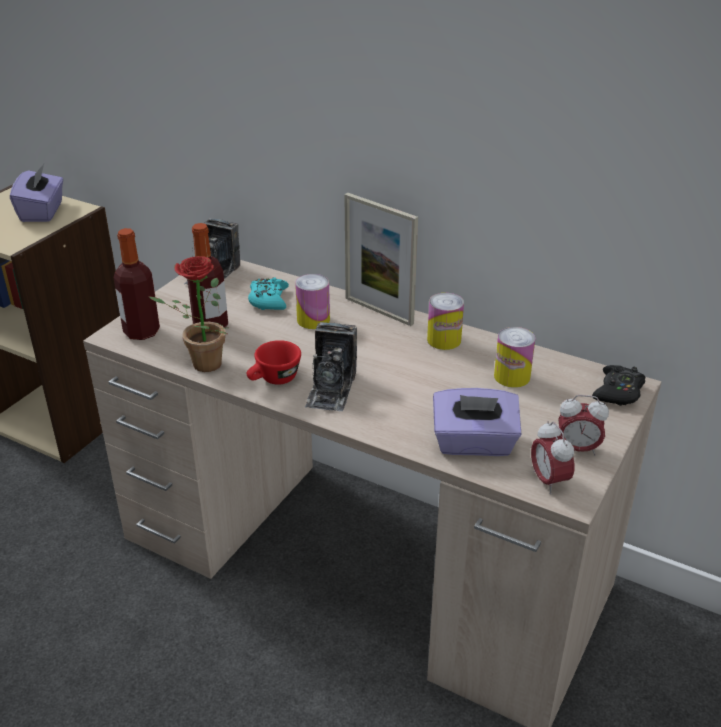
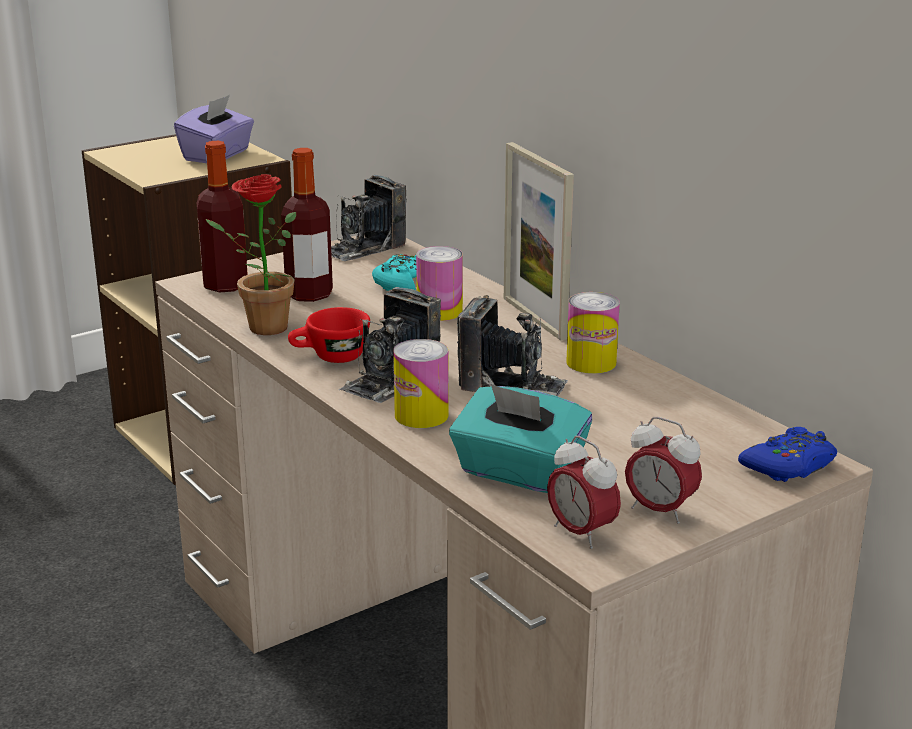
camera: 25 degrees right, 10 degrees down
purple tissue box [433,388,522,456] -> turquoise tissue box [449,384,592,493]
can [494,327,536,388] -> can moved to [393,339,449,428]
alarm clock [531,421,575,495] -> alarm clock turned 45 degrees counterclockwise [547,436,621,549]
black game controller [592,365,646,406] -> blue game controller [738,427,837,482]
none -> camera [457,295,568,397]

